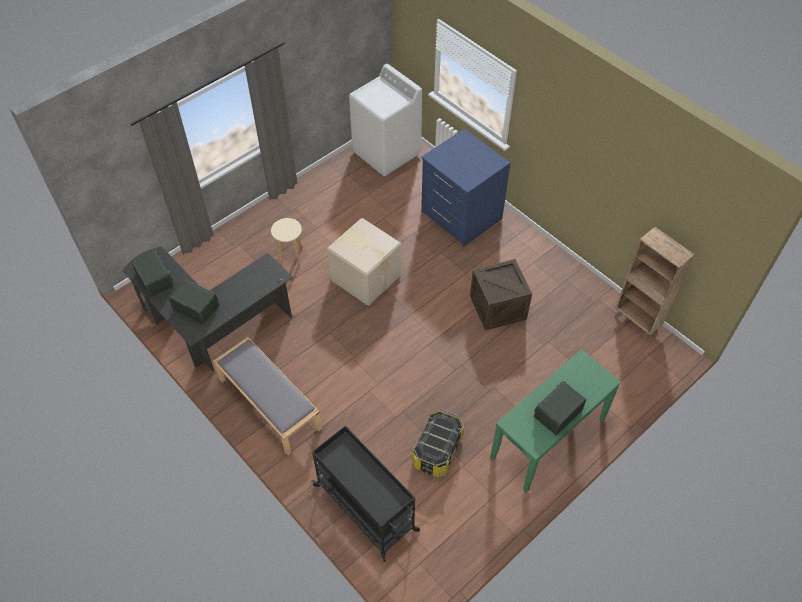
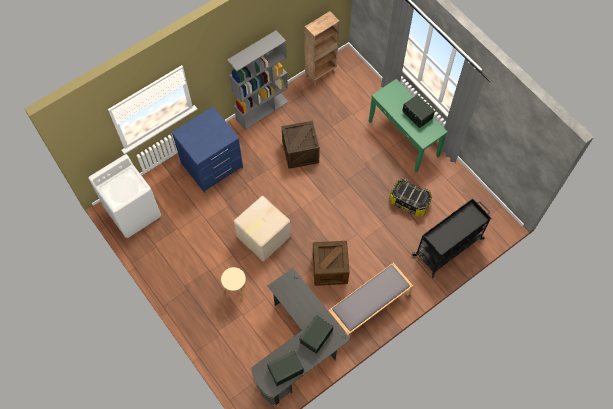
camera: 85 degrees left, 10 degrees up
none -> grey bookcase [227,30,288,130]
none -> crate [313,241,350,286]

